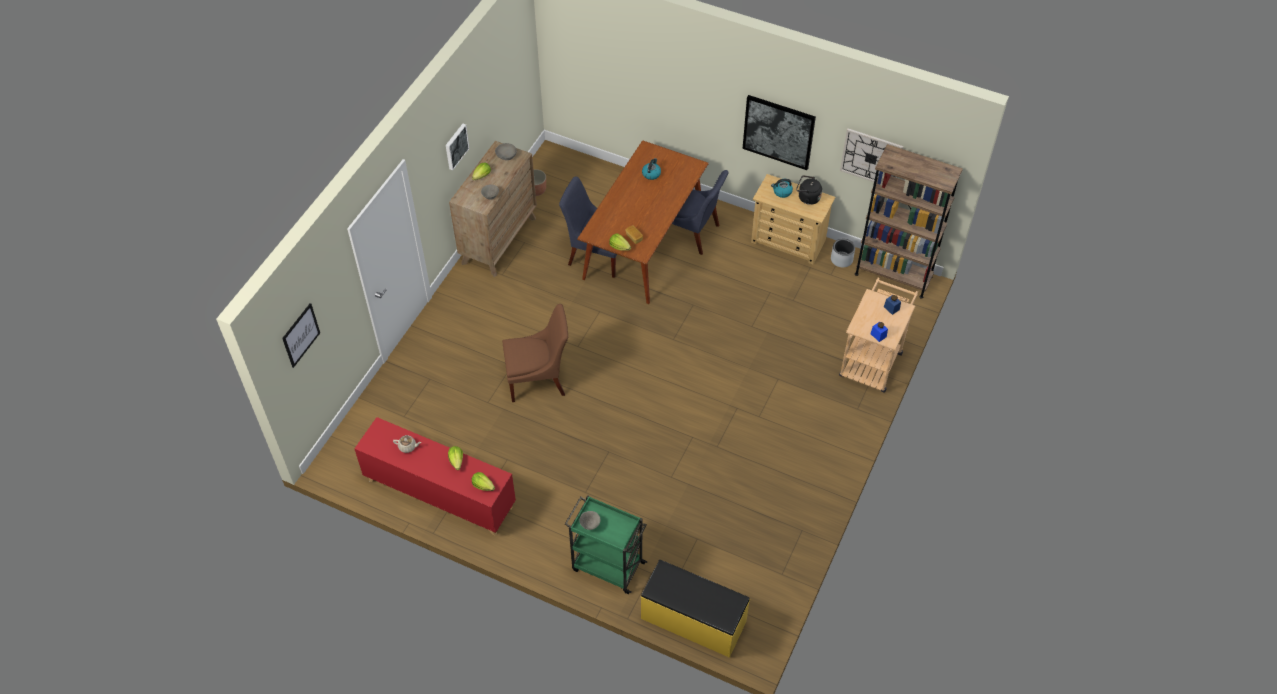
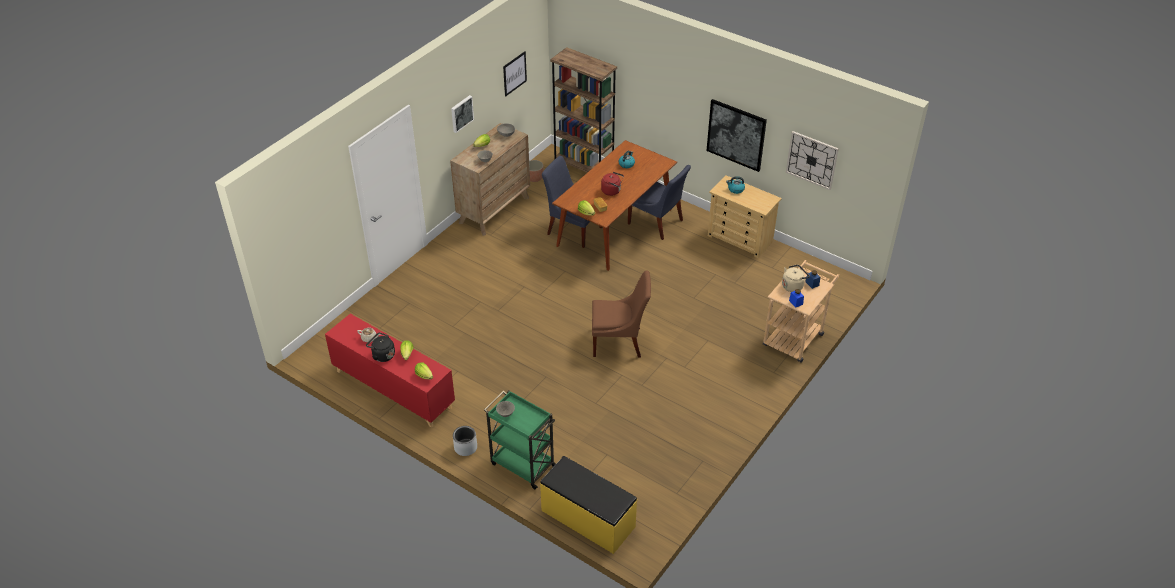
camera: 10 degrees right, 10 degrees down
picture [282,303,320,368] -> picture moved to [503,51,527,96]
brown chair [502,304,568,402] -> brown chair moved to [592,270,651,358]
black kettle [796,175,822,205] -> black kettle moved to [366,332,395,362]
grey planter [831,239,855,267] -> grey planter moved to [453,426,477,456]
brown bookcase [855,144,963,299] -> brown bookcase moved to [550,47,617,173]
none -> red kettle [601,172,624,196]
none -> beige kettle [782,264,810,292]

